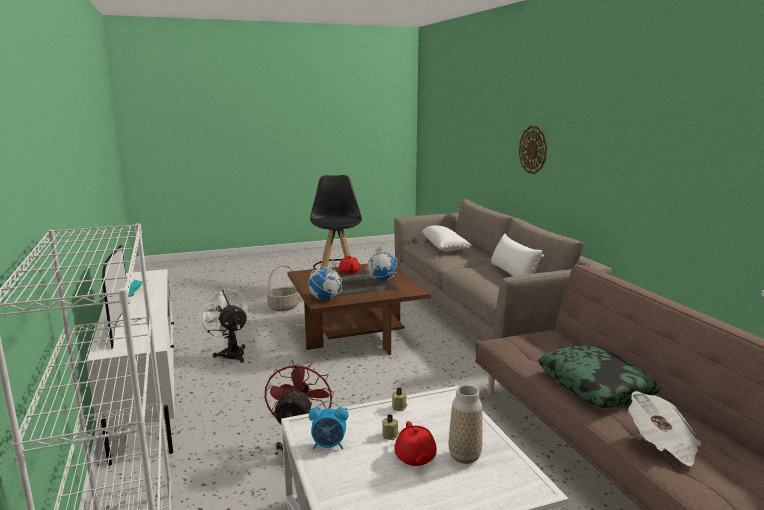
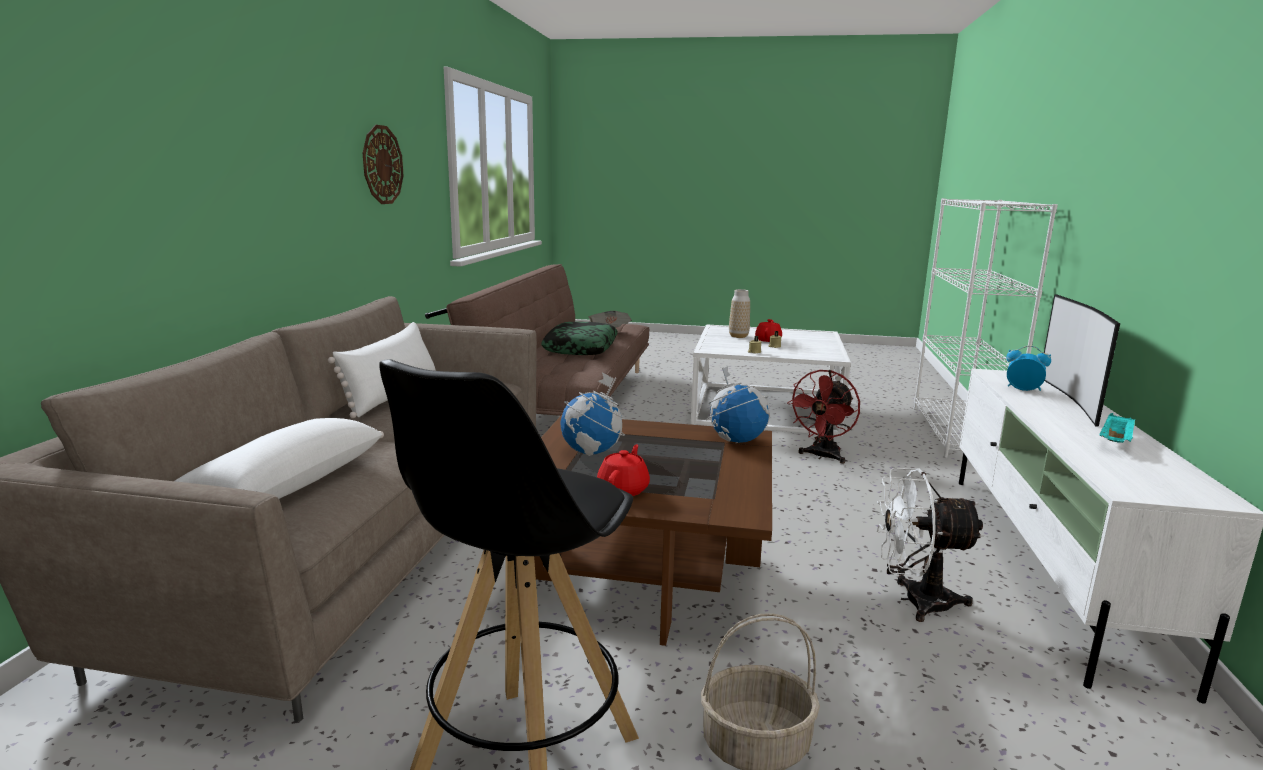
camera: 150 degrees left, 0 degrees up
white fan [197,287,248,363] -> white fan turned 105 degrees clockwise [877,468,985,622]
alarm clock [309,401,349,449] -> alarm clock moved to [1006,345,1051,391]
wall clock [519,126,547,174] -> wall clock moved to [363,125,404,204]

